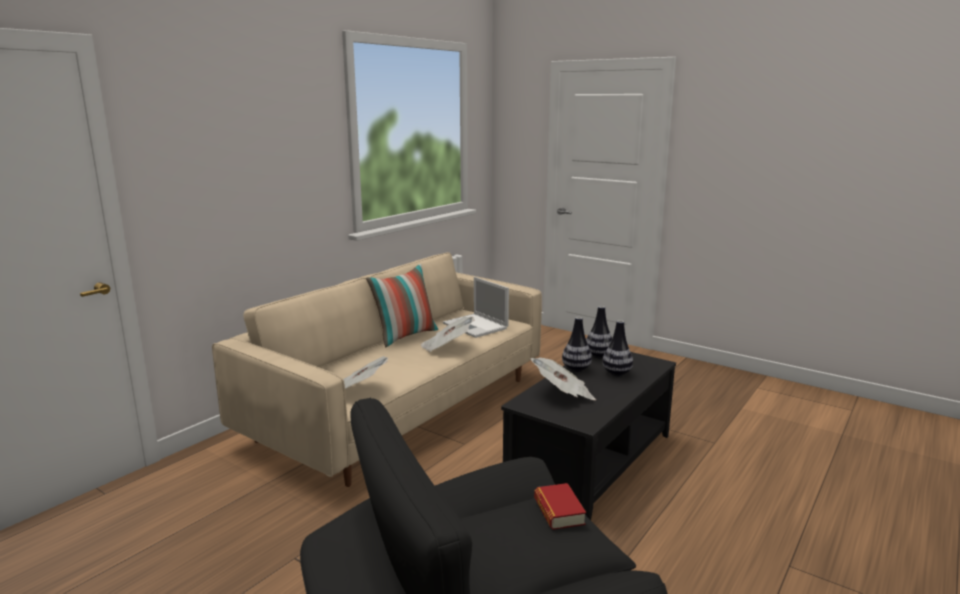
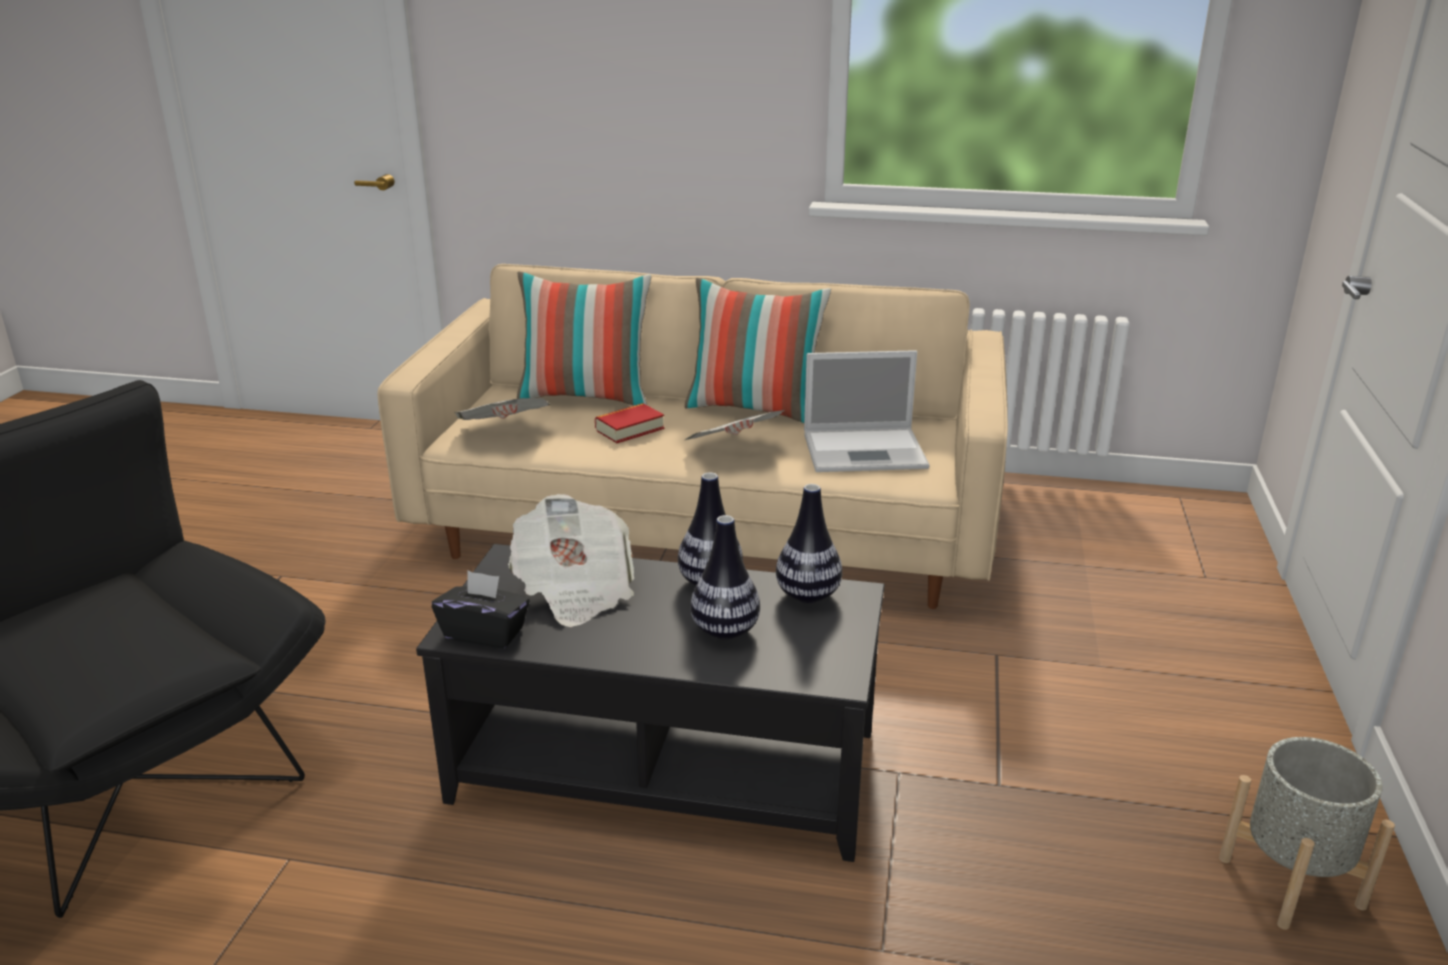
camera: 65 degrees right, 10 degrees up
laptop [443,277,509,338] -> laptop turned 120 degrees counterclockwise [804,350,930,472]
book [534,483,586,530] -> book moved to [595,403,664,443]
none -> black tissue box [432,570,530,648]
none -> pillow [517,271,652,406]
none -> grey planter [1219,737,1395,930]

